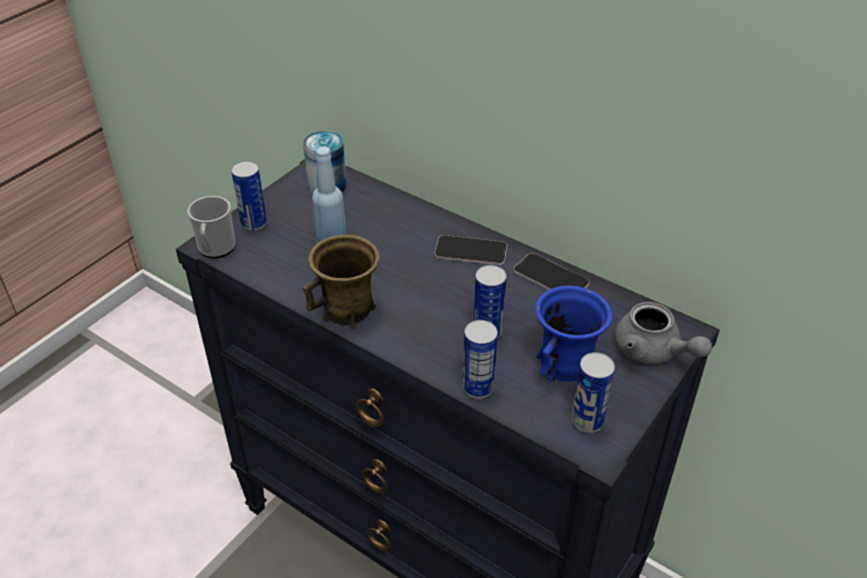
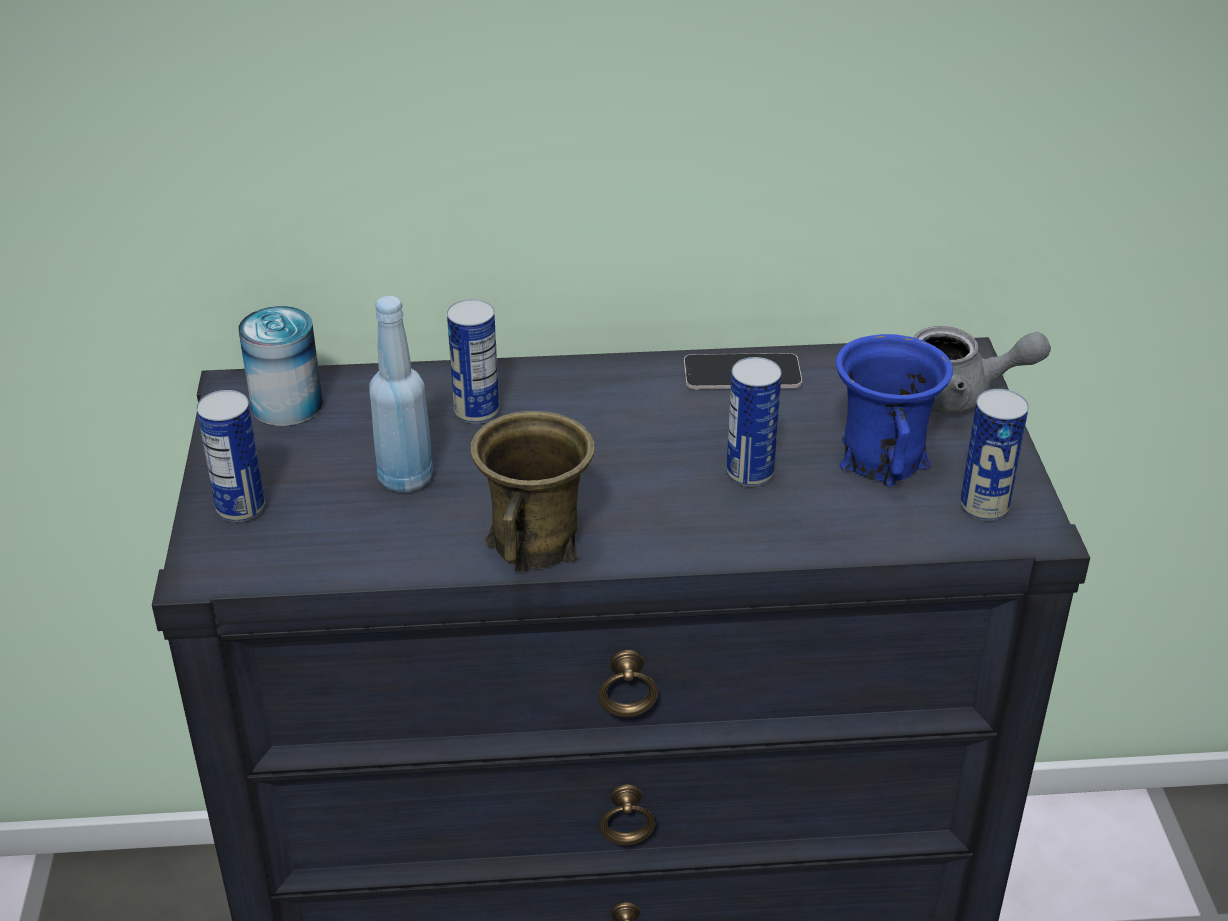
camera: 40 degrees left, 5 degrees down
mug [187,196,236,258] -> none
phone [435,235,507,265] -> none
can [463,320,498,400] -> can moved to [447,299,499,424]

